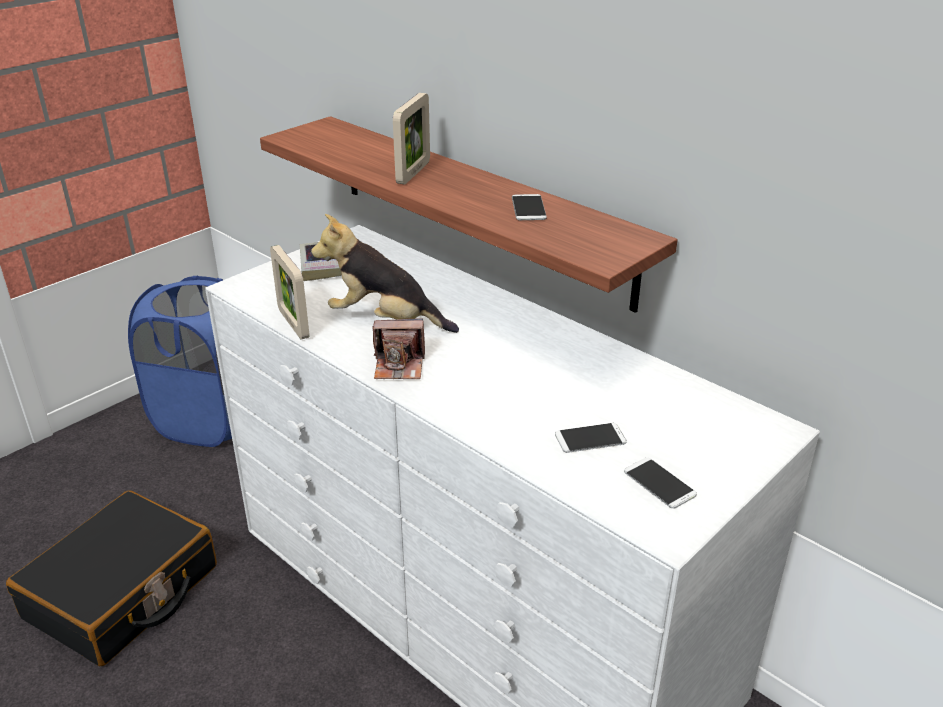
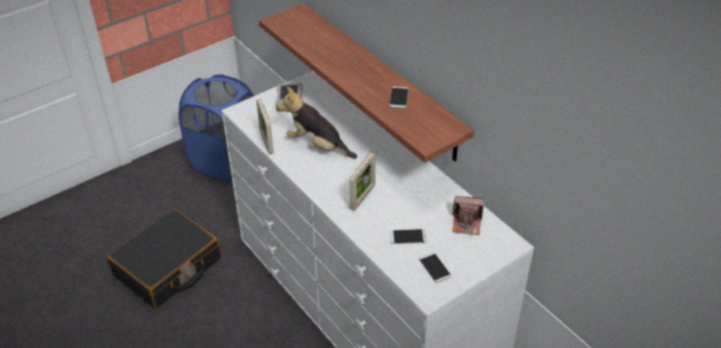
camera: 10 degrees right, 10 degrees up
camera [372,318,425,379] -> camera moved to [452,196,484,235]
picture frame [393,93,430,185] -> picture frame moved to [349,152,376,211]

